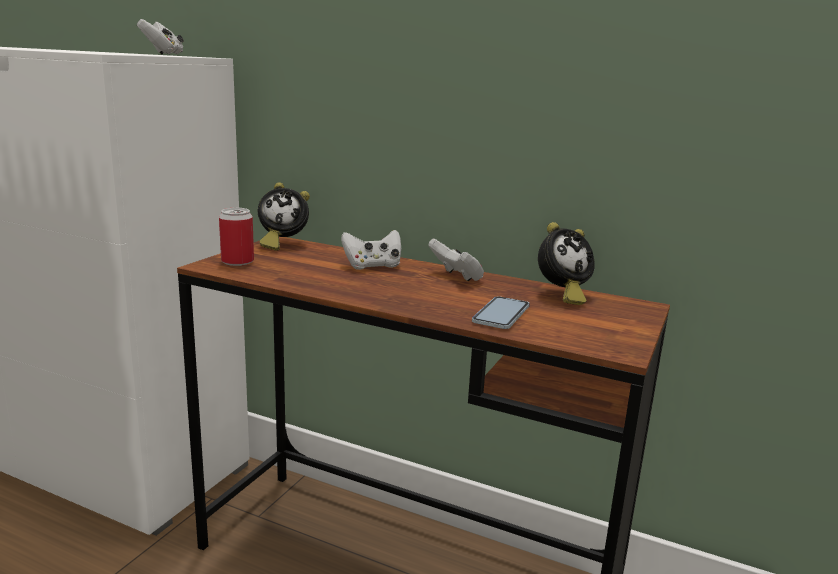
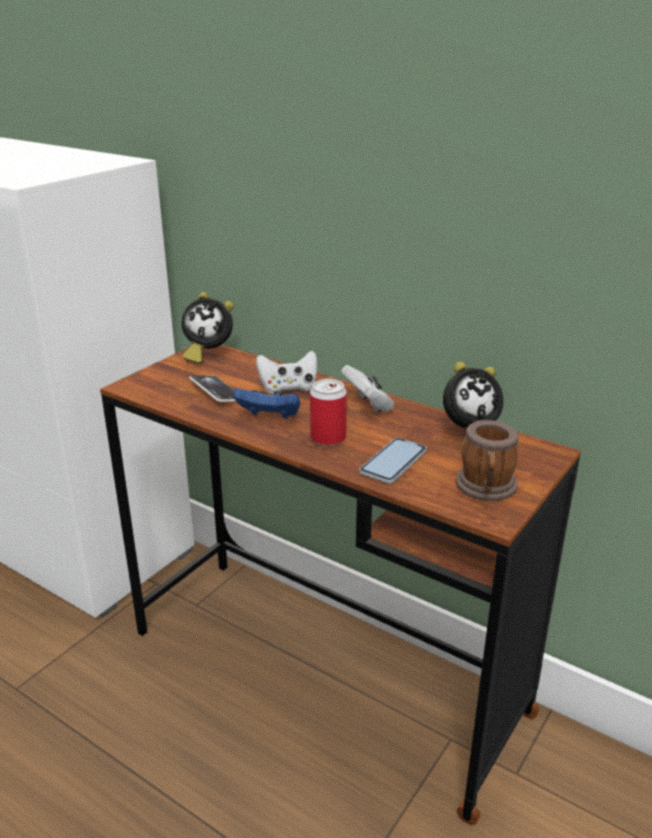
camera: 10 degrees right, 10 degrees up
white game controller [137,19,184,55] -> none
can [219,208,254,266] -> can moved to [310,379,347,446]
none -> phone [189,376,236,402]
none -> blue game controller [233,388,300,419]
none -> mug [456,420,519,501]

